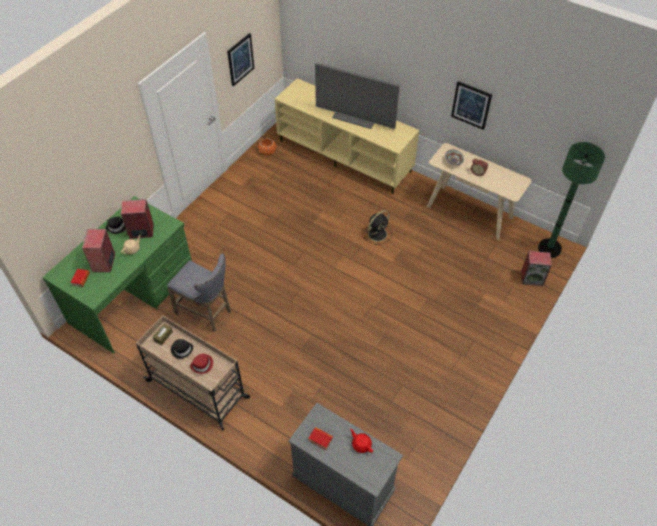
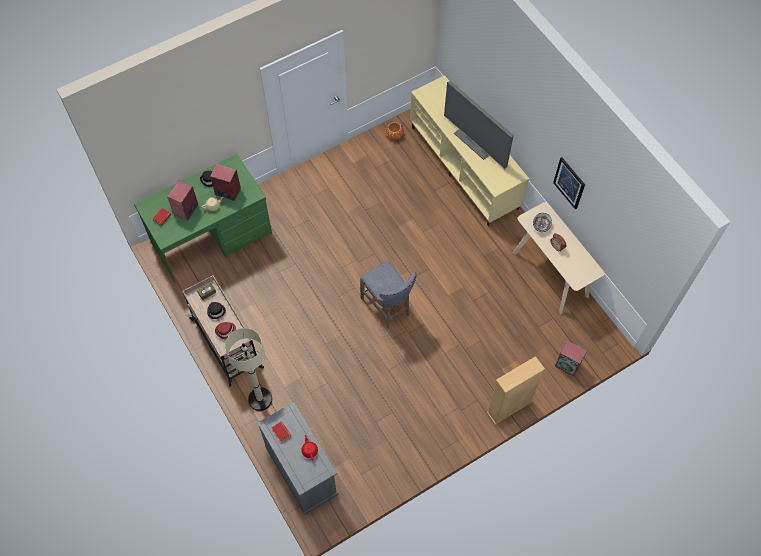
camera: 25 degrees right, 10 degrees up
grey stool [167,253,231,332] -> grey stool moved to [360,260,416,329]
picture [227,33,254,86] -> none
black fan [364,210,392,245] -> none
green floor lamp [538,142,605,258] -> none
none -> beige floor lamp [225,328,272,411]
none -> beige bookcase [487,356,545,424]

